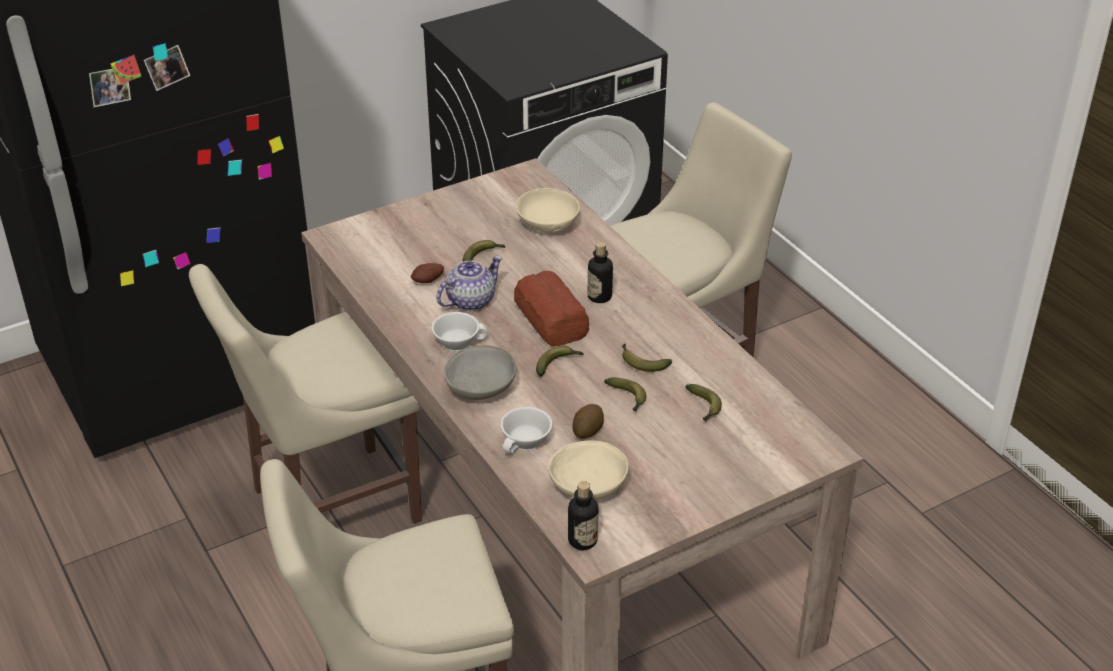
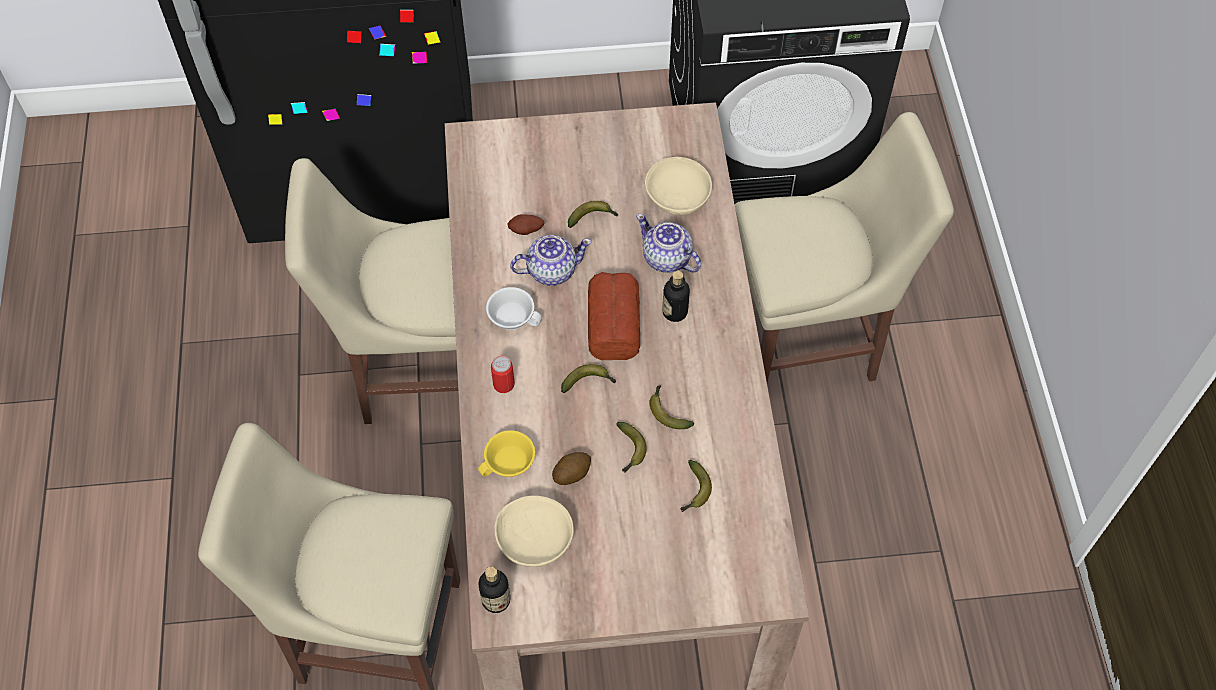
camera: 25 degrees right, 20 degrees up
grey bowl [444,345,517,400] -> can [491,356,515,393]
white cup [501,407,552,454] -> yellow cup [478,430,535,477]
none -> teapot [636,214,701,273]

